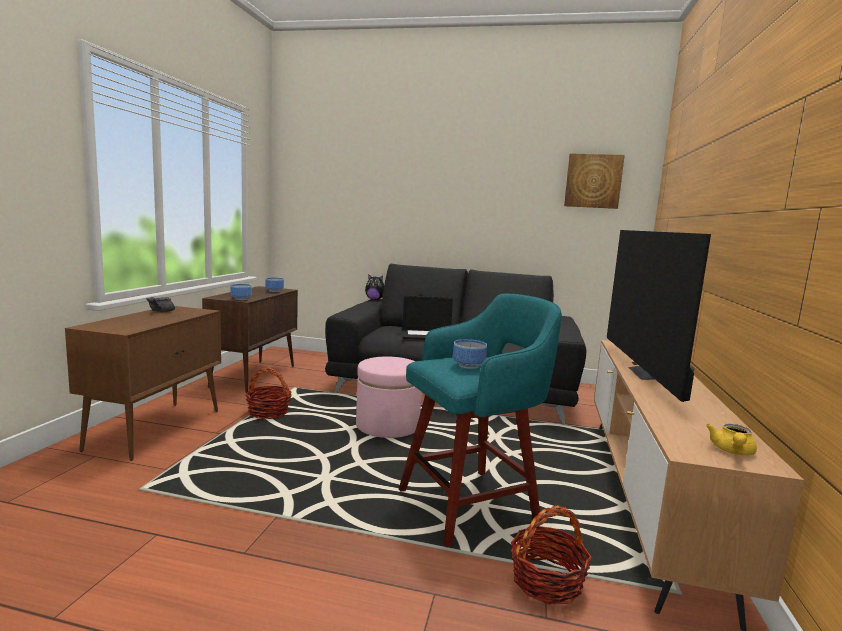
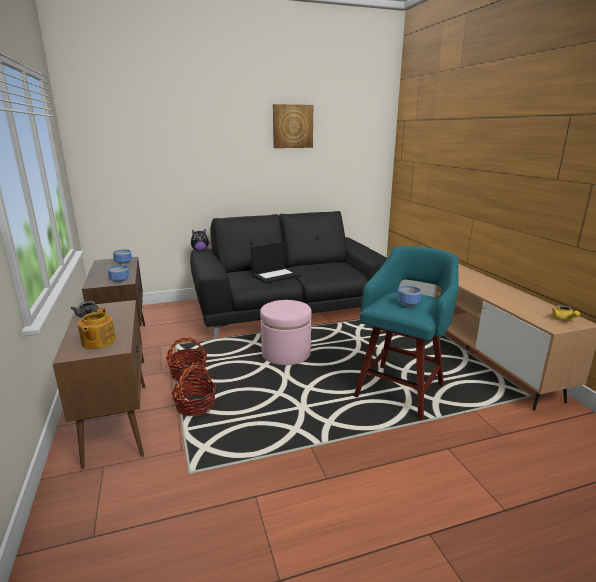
camera: 30 degrees left, 10 degrees up
basket [511,505,592,605] -> basket moved to [171,364,216,416]
picture [564,153,625,209] -> picture moved to [273,104,313,148]
television [607,230,711,402] -> none
none -> teapot [78,308,116,349]

